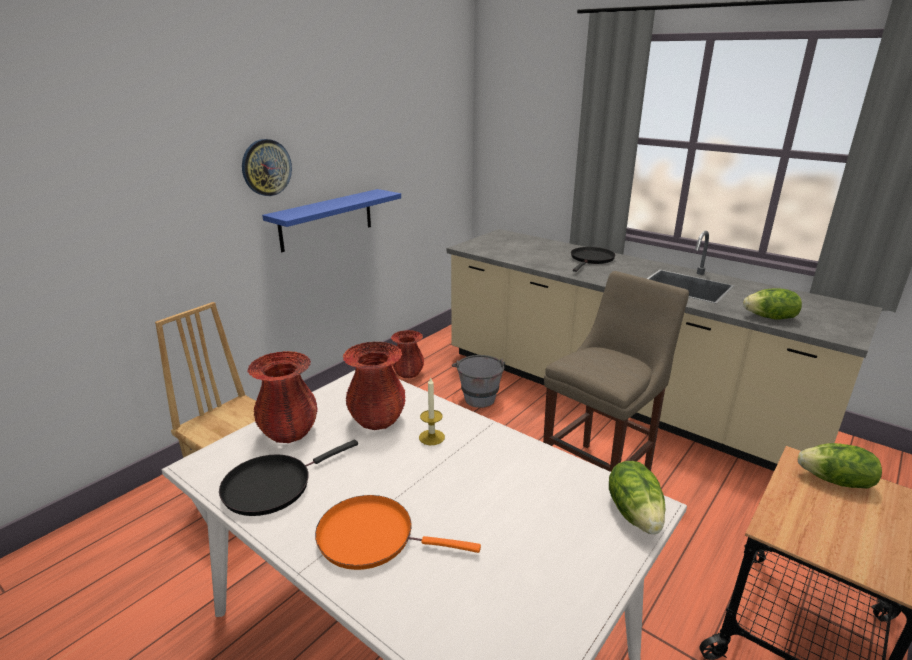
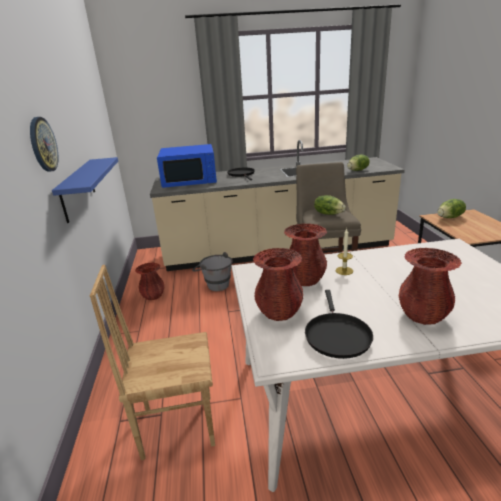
camera: 45 degrees left, 0 degrees up
orange frying pan [315,495,481,570] -> red vase [398,248,462,325]
lettuce [609,461,666,534] -> lettuce moved to [314,195,346,215]
none -> blue microwave [157,144,217,188]

